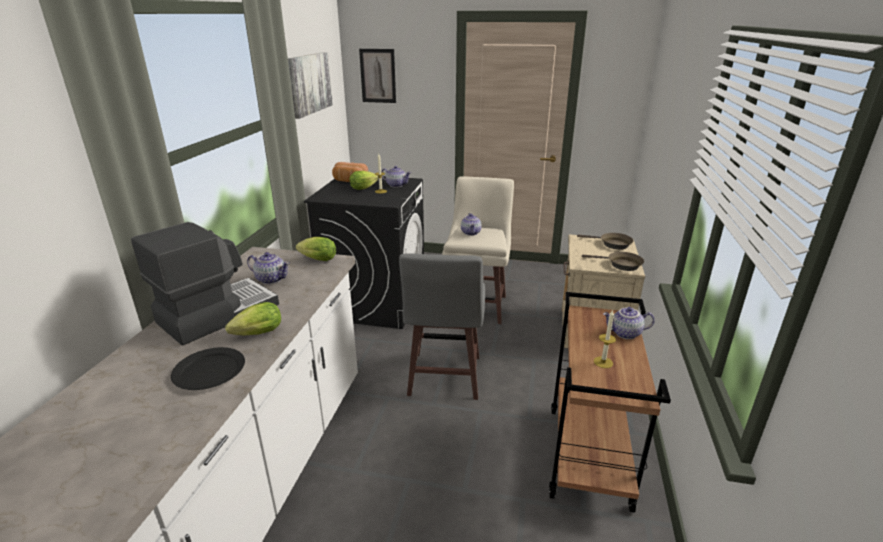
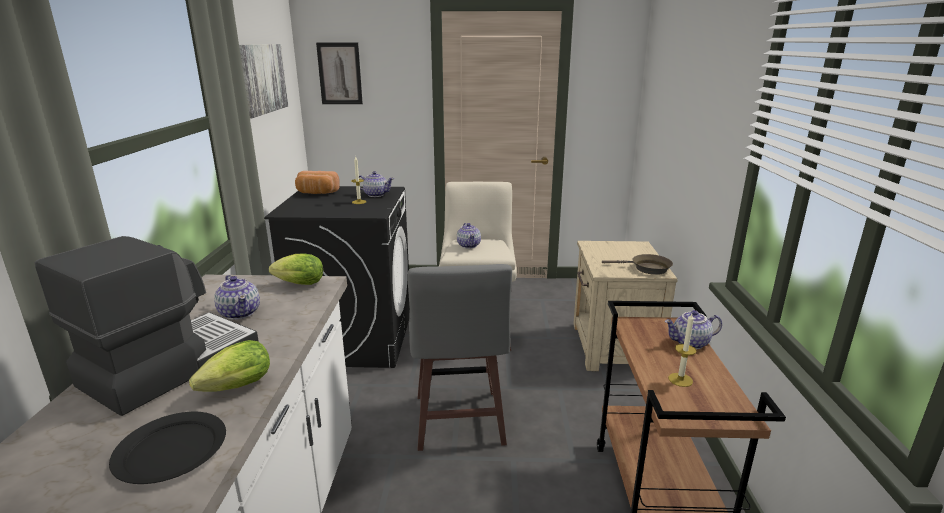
camera: 10 degrees left, 5 degrees down
teapot [247,252,290,284] -> teapot turned 45 degrees clockwise [214,275,260,320]
lettuce [350,171,378,190] -> none
brown frying pan [577,233,633,250] -> none

